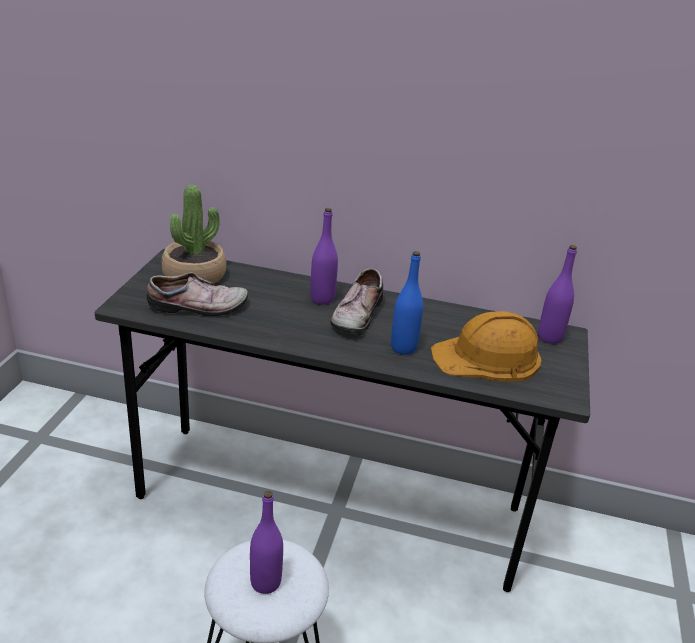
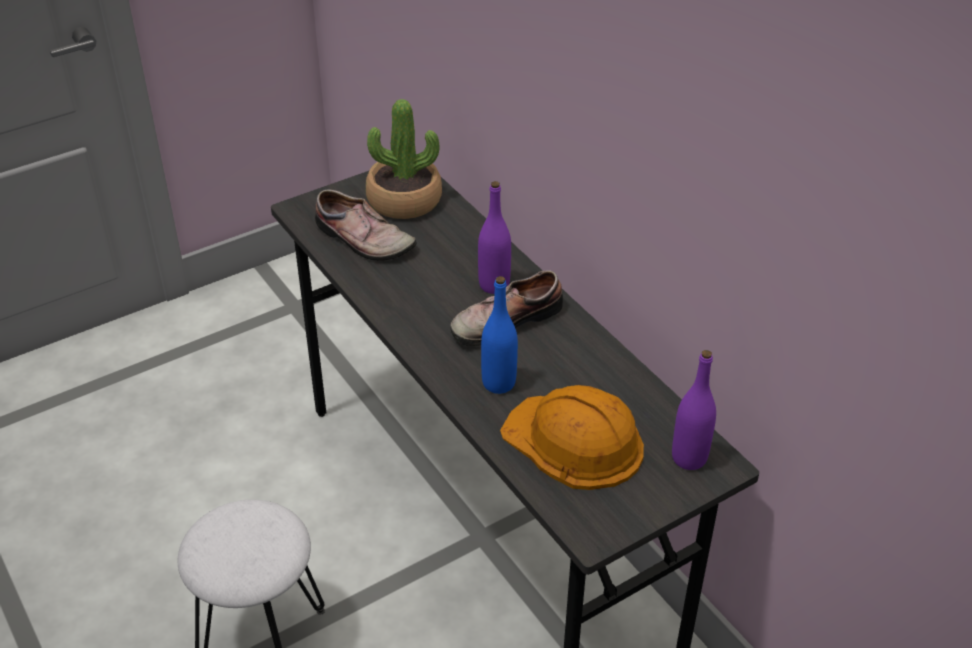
camera: 45 degrees right, 10 degrees up
purple bottle [250,491,283,594] -> none

